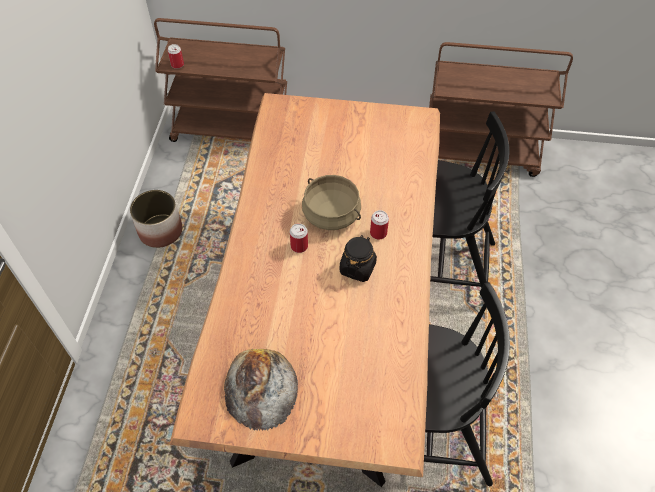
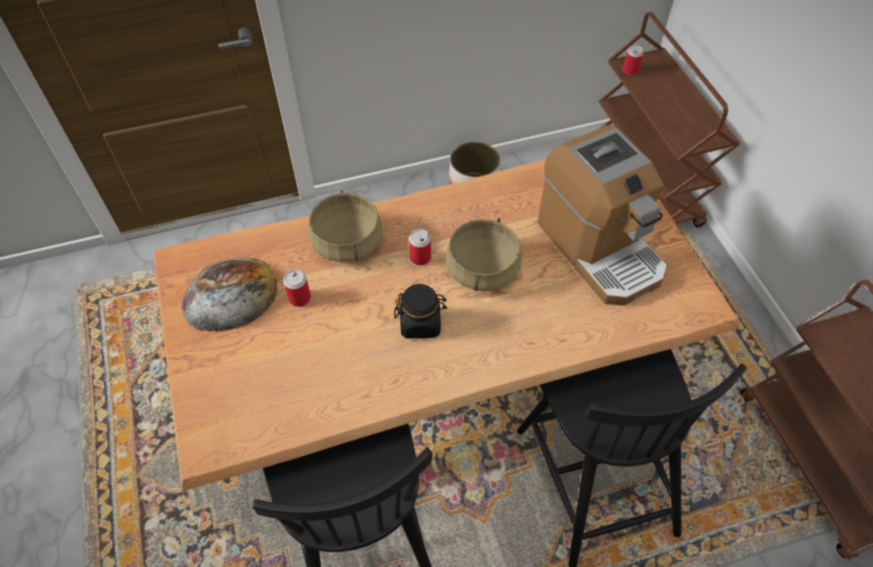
camera: 65 degrees right, 0 degrees up
can [370,210,389,240] -> can moved to [283,269,311,307]
none -> beige cooking pot [308,190,383,262]
none -> coffee machine [537,125,668,306]

